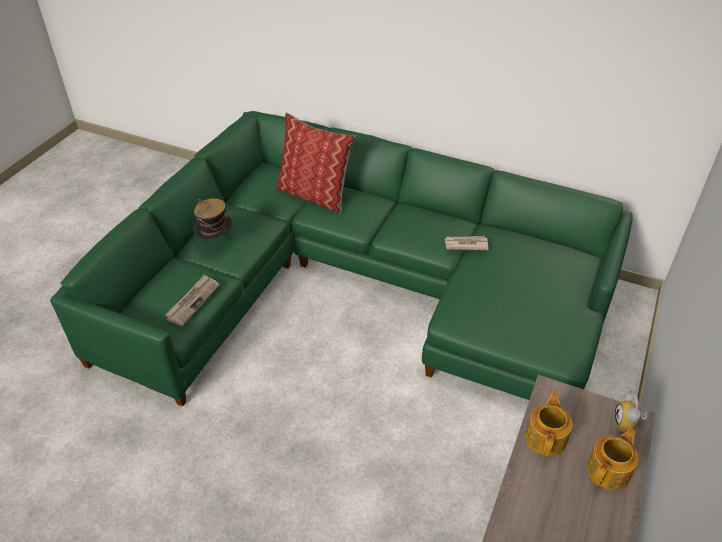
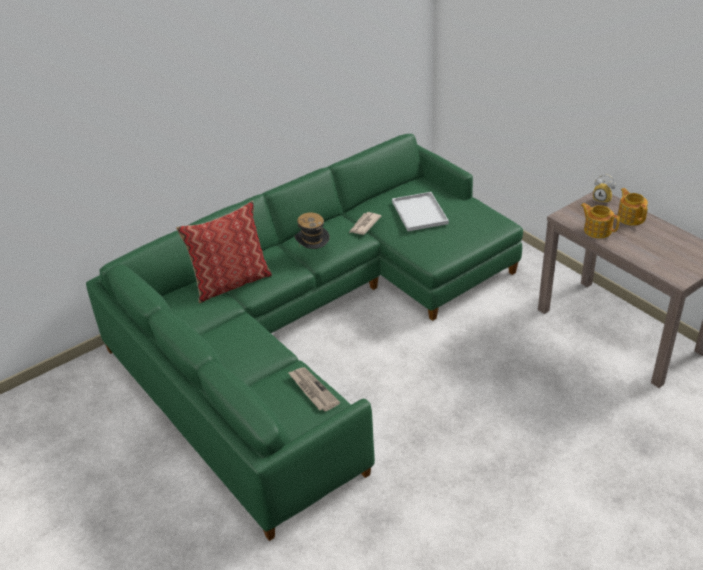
camera: 60 degrees left, 5 degrees down
hat [193,198,234,241] -> hat moved to [295,213,330,249]
none -> white tray [392,192,449,231]

